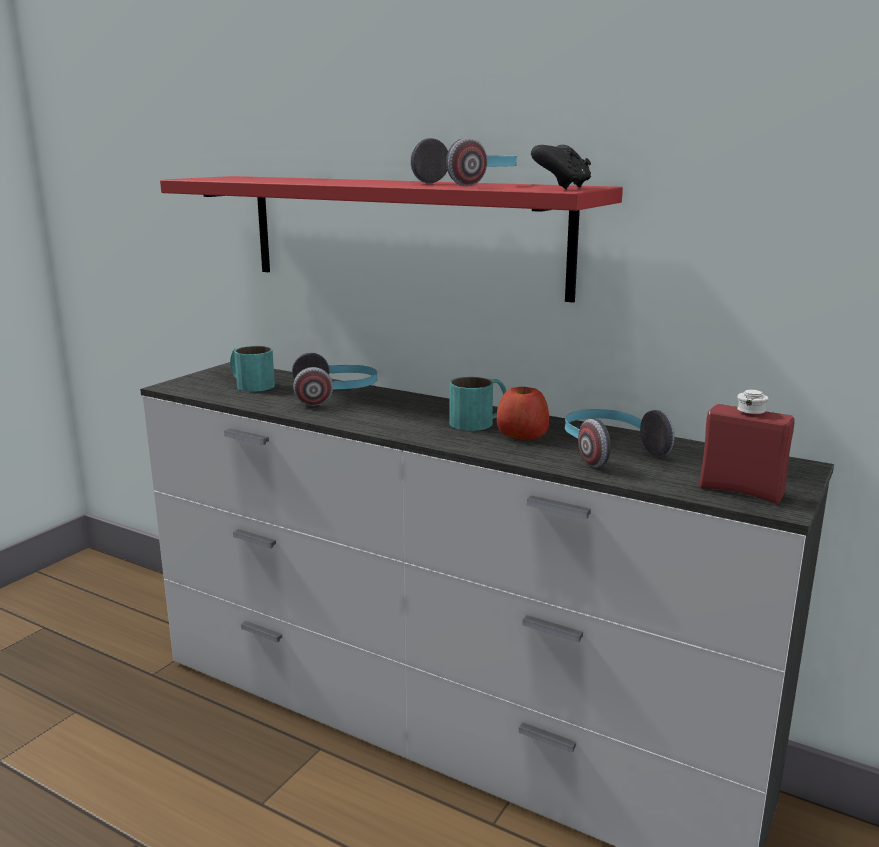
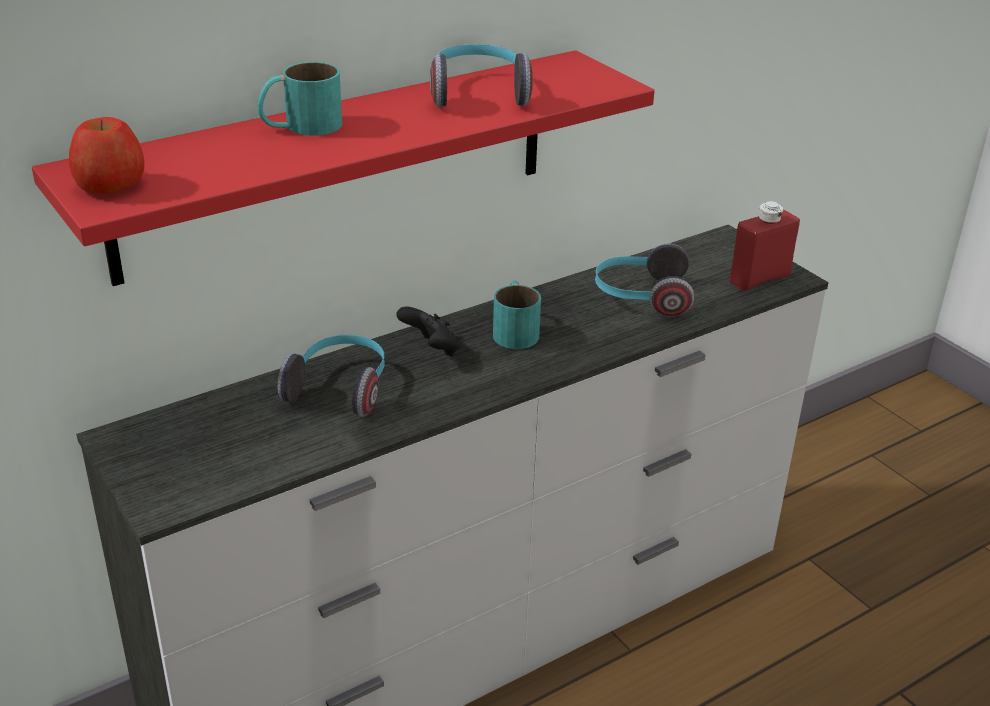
camera: 65 degrees left, 15 degrees up
turquoise mug [230,346,275,392] -> turquoise mug moved to [257,62,342,136]
apple [497,387,549,440] -> apple moved to [69,117,145,193]
black game controller [531,145,591,189] -> black game controller moved to [396,307,461,356]

